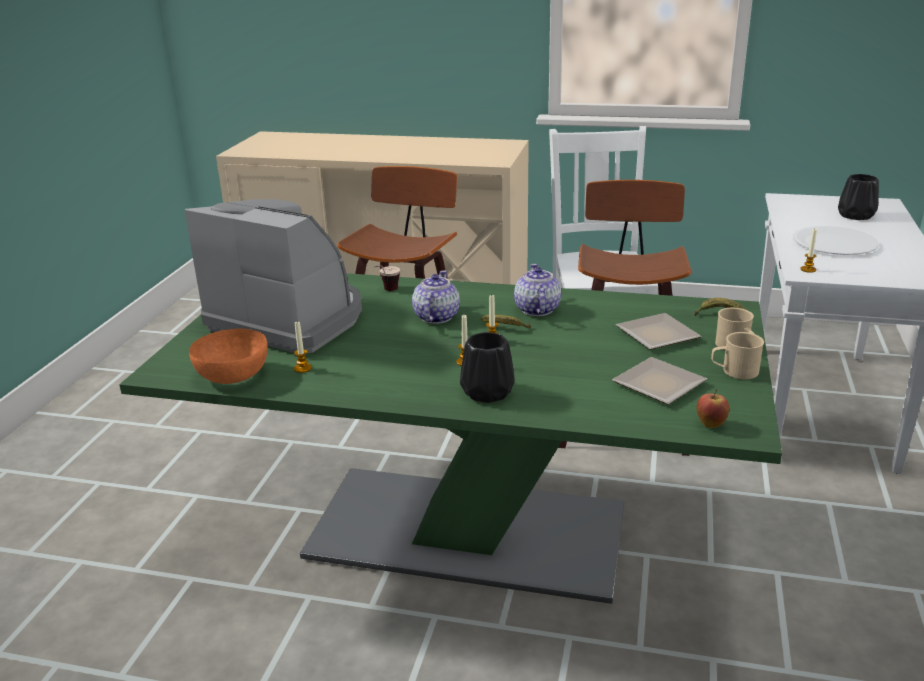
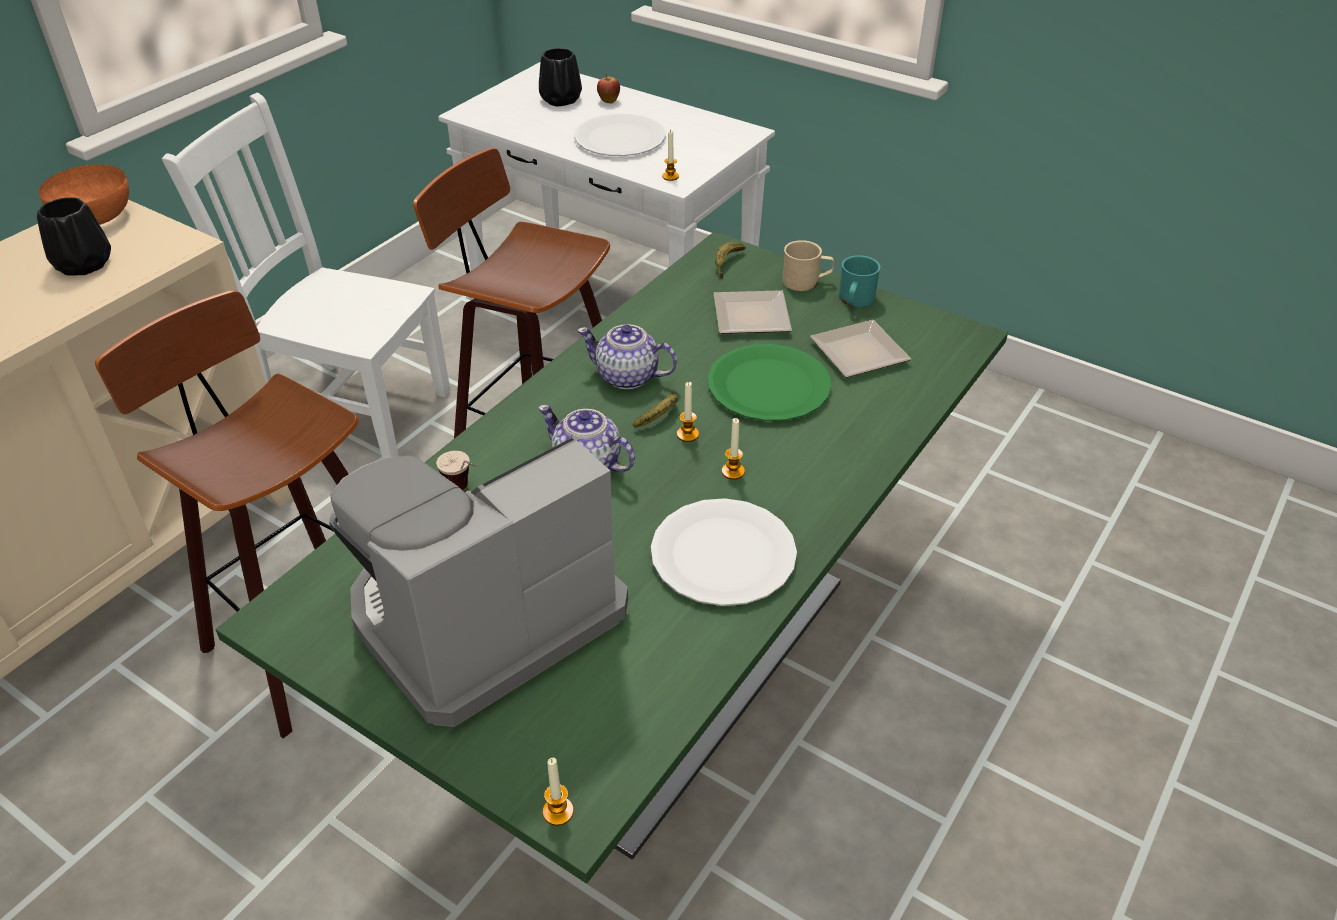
camera: 70 degrees left, 15 degrees up
orange bowl [189,328,268,384] -> orange bowl moved to [39,164,129,225]
candle [294,322,312,373] -> candle moved to [542,758,574,826]
black vase [460,332,515,403] -> black vase moved to [37,197,111,276]
apple [697,389,729,428] -> apple moved to [597,73,620,104]
beige mug [711,332,764,380] -> turquoise mug [839,255,880,307]
none -> white plate [651,498,797,606]
none -> green plate [708,344,832,421]

